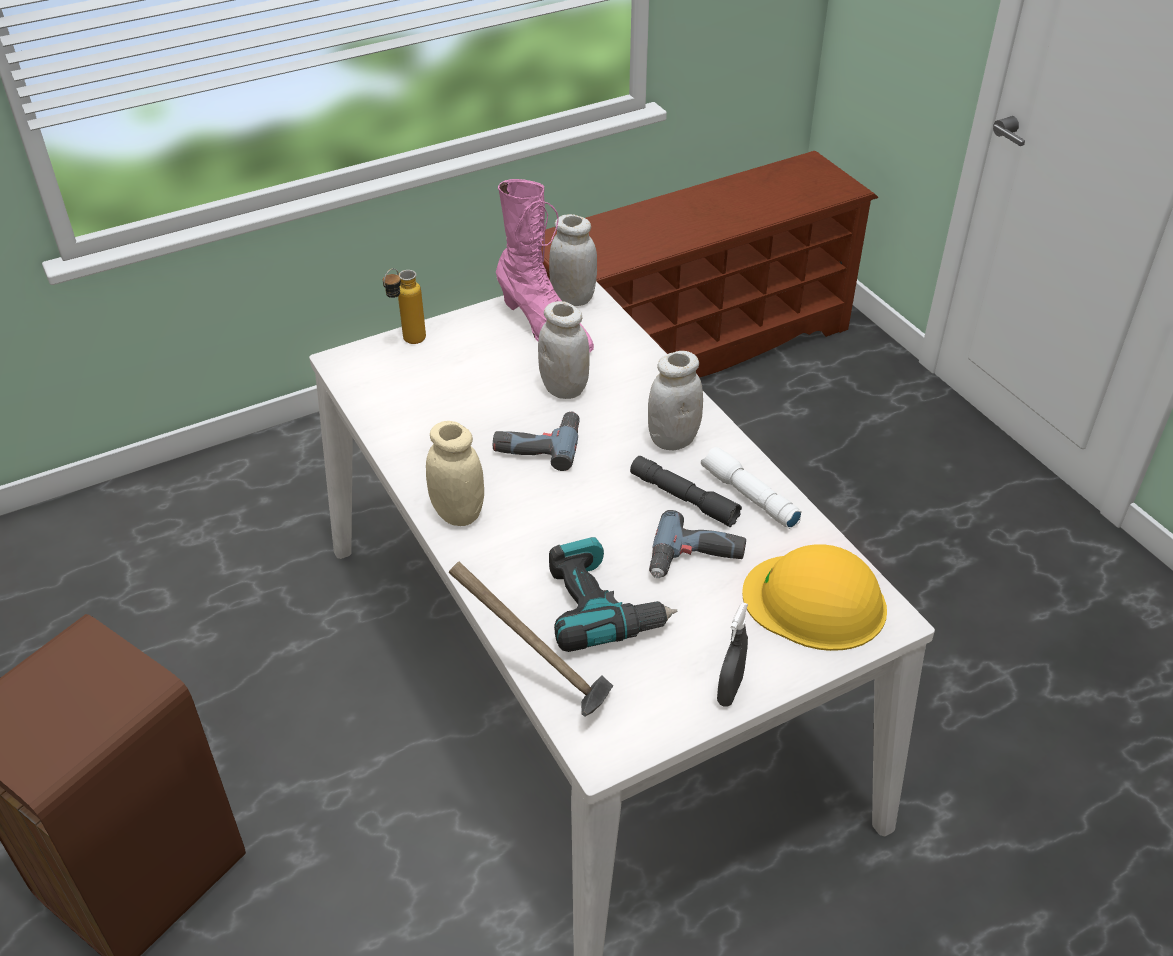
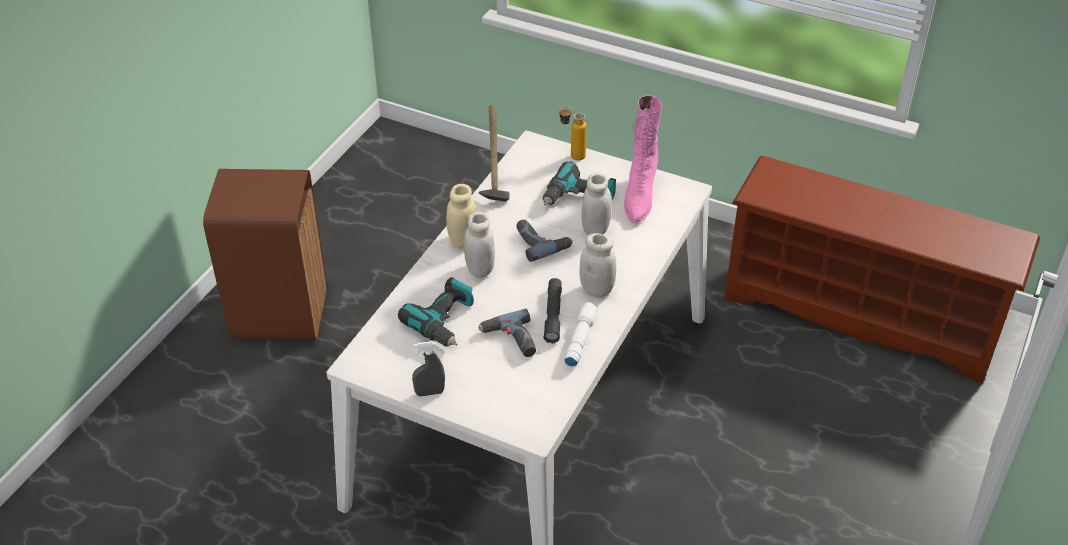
camera: 55 degrees right, 0 degrees up
hammer [449,562,613,717] -> hammer moved to [479,105,510,202]
white jar [549,214,597,306] -> white jar moved to [464,212,495,278]
yellow hard hat [742,544,887,651] -> none
none -> power drill [543,161,616,205]

